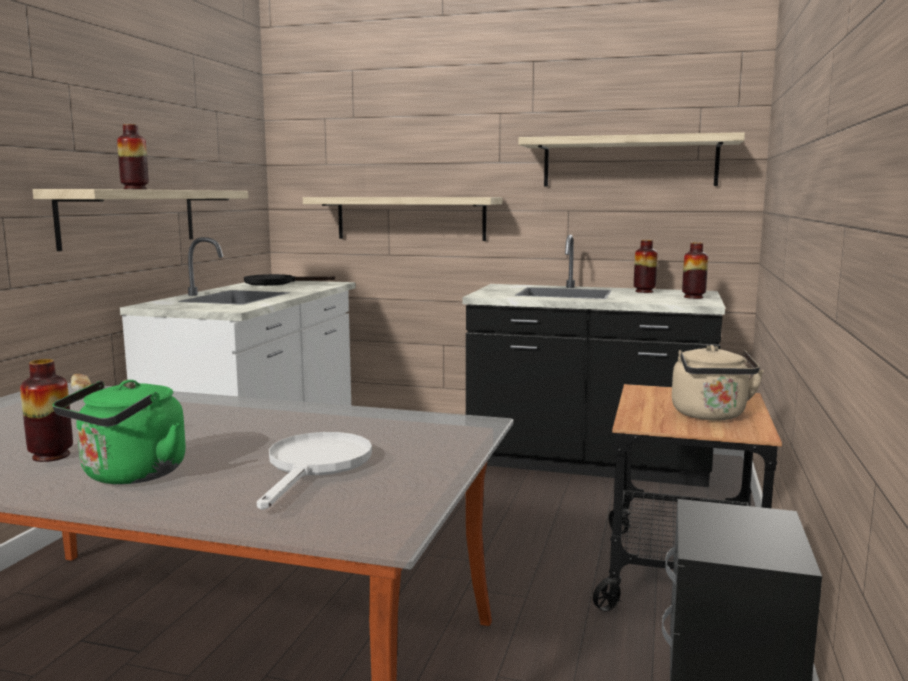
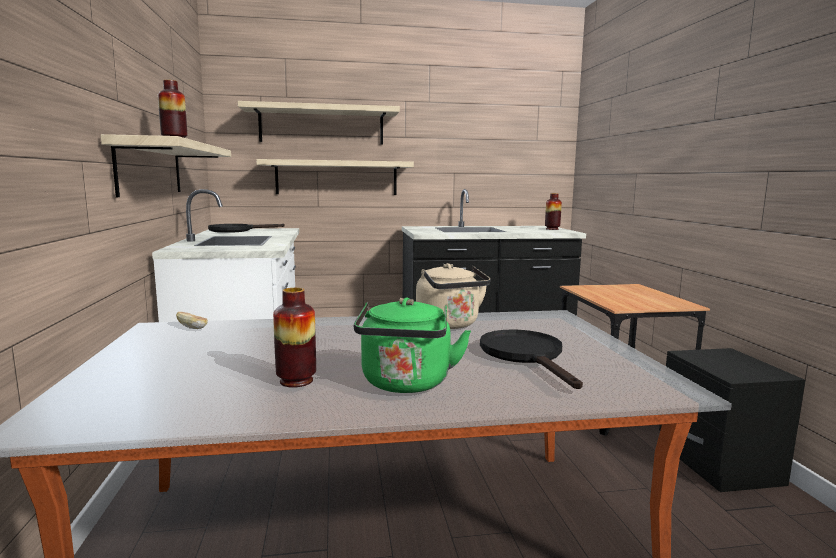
camera: 25 degrees left, 0 degrees up
white frying pan [257,432,372,510] -> black frying pan [480,330,583,389]
shelf [518,132,745,187] -> shelf moved to [238,101,400,145]
vase [634,240,657,293] -> none
beige kettle [672,345,764,420] -> beige kettle moved to [416,263,490,329]

